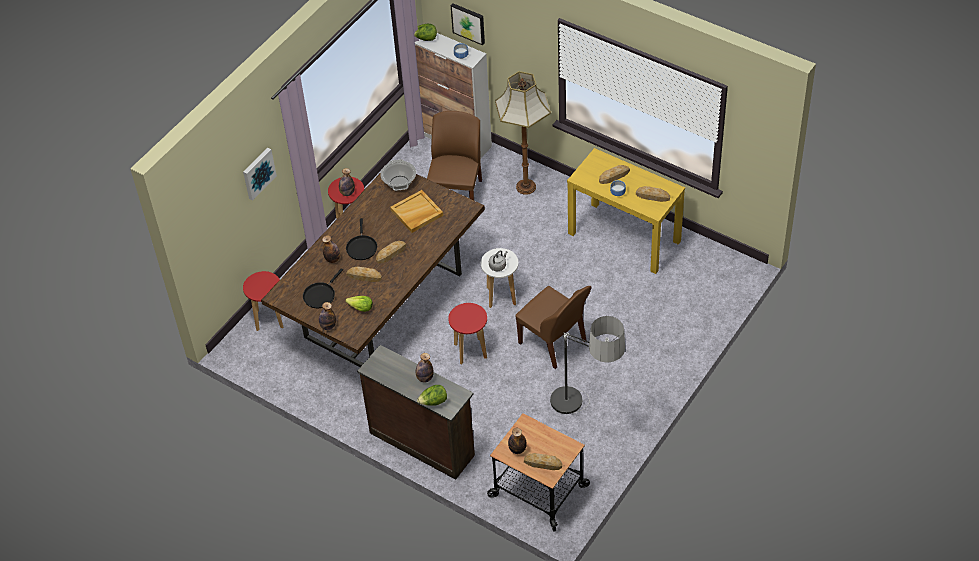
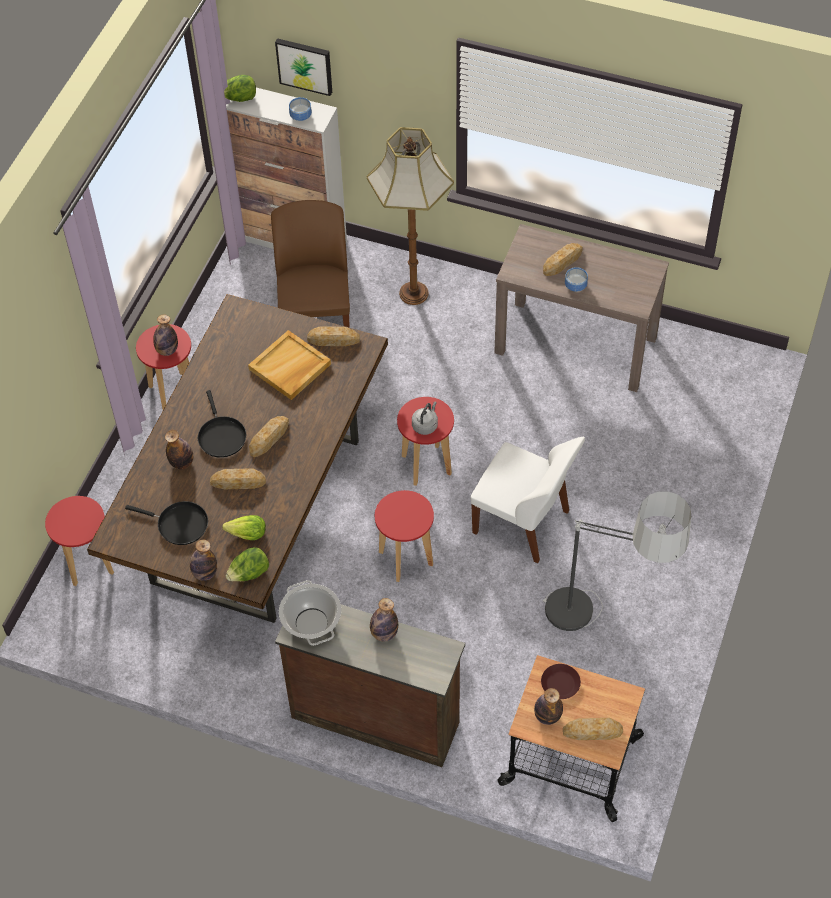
camera: 15 degrees left, 5 degrees up
picture [243,148,277,200] -> none
black frying pan [303,268,343,308] -> black frying pan turned 90 degrees counterclockwise [125,501,208,545]
cooking pot [380,159,416,191] -> cooking pot moved to [279,580,341,646]
lettuce [417,385,447,406] -> lettuce moved to [226,547,269,581]
white stool [481,248,518,308] -> red stool [397,397,454,486]
brown chair [515,286,592,369] -> white chair [471,437,585,563]
yellow console table [567,148,685,274] -> brown console table [494,224,669,392]
bread [636,186,670,202] -> bread moved to [307,326,360,346]
none -> brown plate [541,664,581,699]

